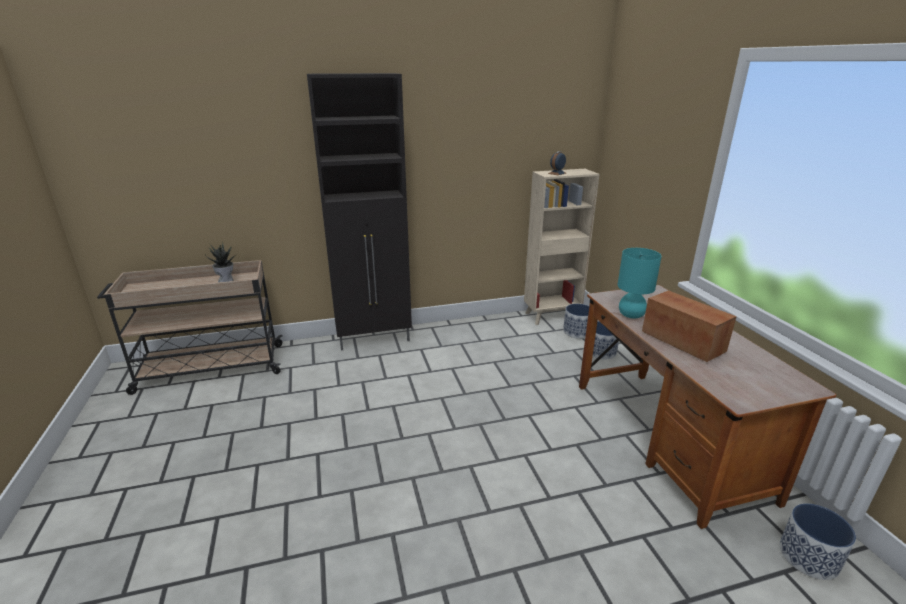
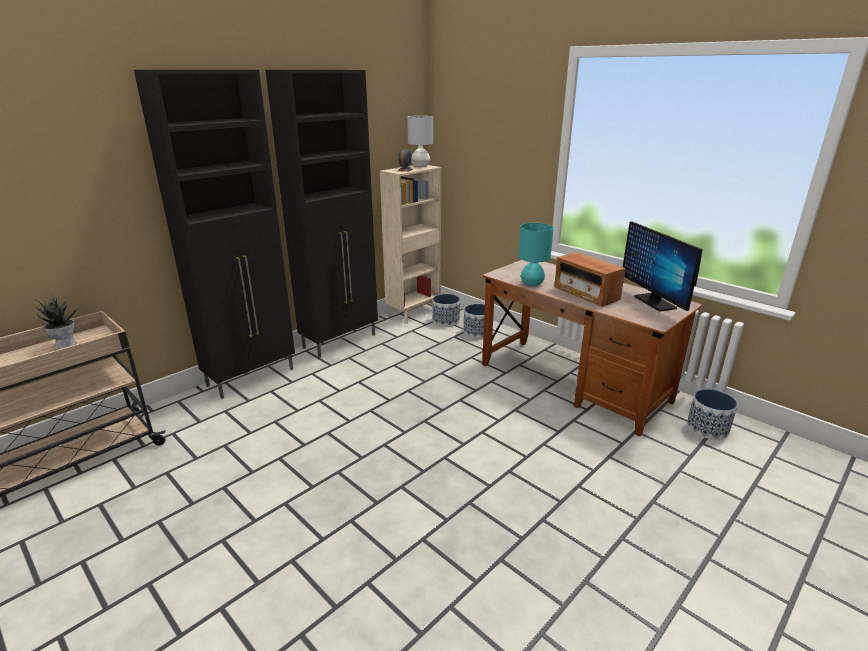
camera: 30 degrees left, 0 degrees up
radio [642,290,737,362] -> radio turned 150 degrees counterclockwise [554,252,626,307]
none -> black cabinet [265,70,378,358]
none -> grey table lamp [407,116,433,167]
none -> monitor [623,221,703,311]

